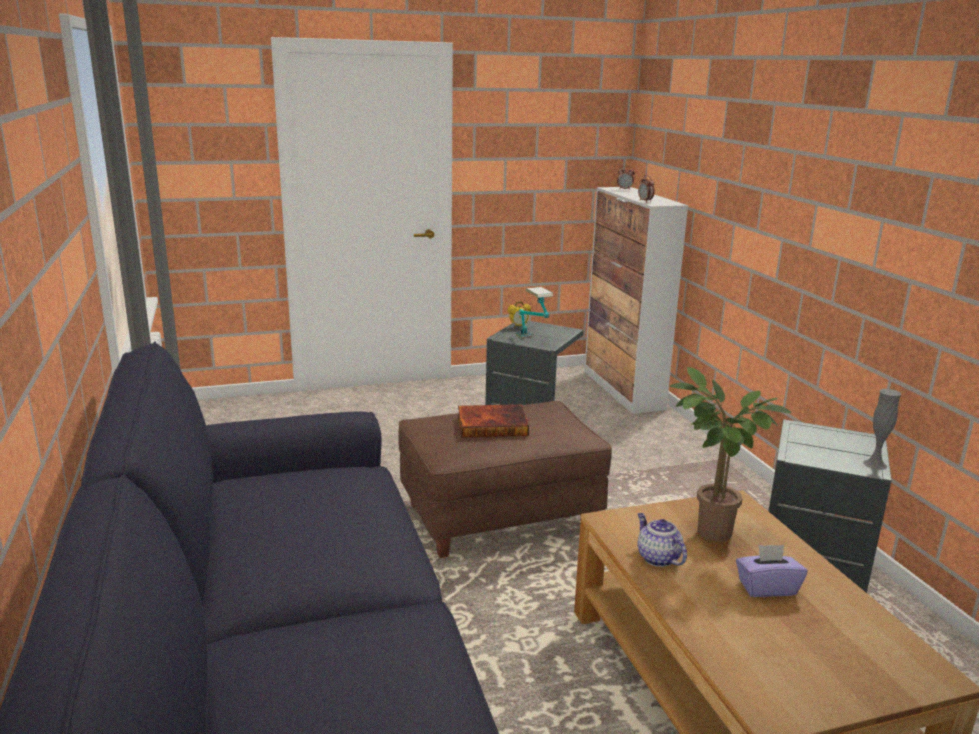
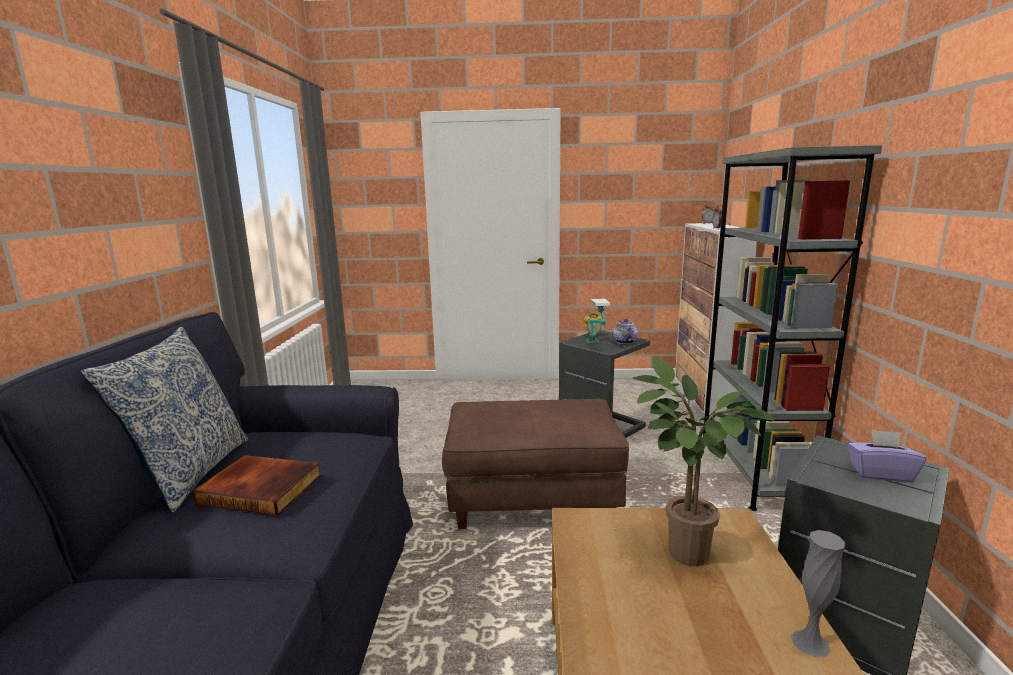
camera: 20 degrees right, 5 degrees down
book [458,404,529,438] -> book moved to [193,455,321,515]
teapot [638,513,687,567] -> teapot moved to [613,319,638,344]
purple tissue box [736,545,807,597] -> purple tissue box moved to [847,430,926,482]
grey vase [863,389,901,470] -> grey vase moved to [791,530,845,658]
none -> pillow [81,327,248,513]
none -> grey bookcase [703,145,882,511]

